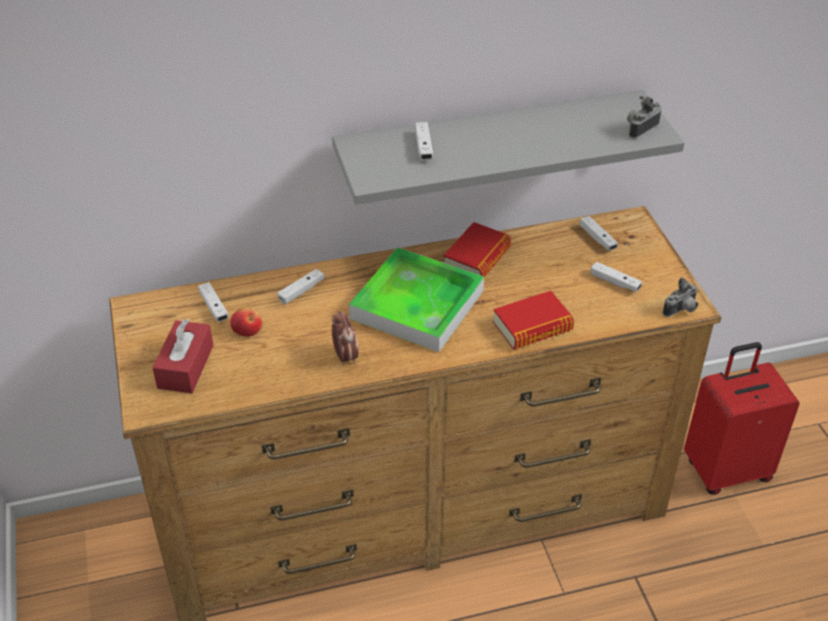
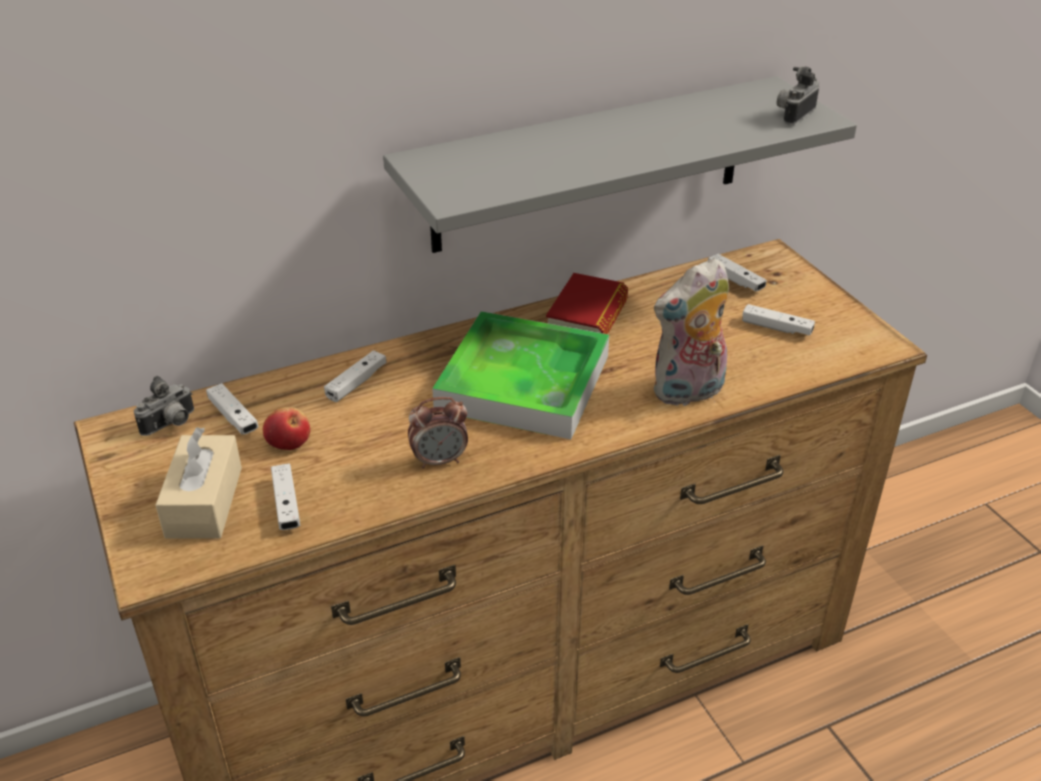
camera: 10 degrees left, 5 degrees down
red tissue box [153,319,213,393] -> beige tissue box [155,427,242,538]
alarm clock [332,310,359,365] -> alarm clock turned 105 degrees clockwise [408,397,468,469]
white game controller [415,122,433,160] -> white game controller moved to [271,464,301,530]
book [493,291,574,349] -> plush toy [654,258,729,406]
camera [663,277,698,317] -> camera moved to [134,376,194,436]
red suitcase [684,342,800,495] -> none

